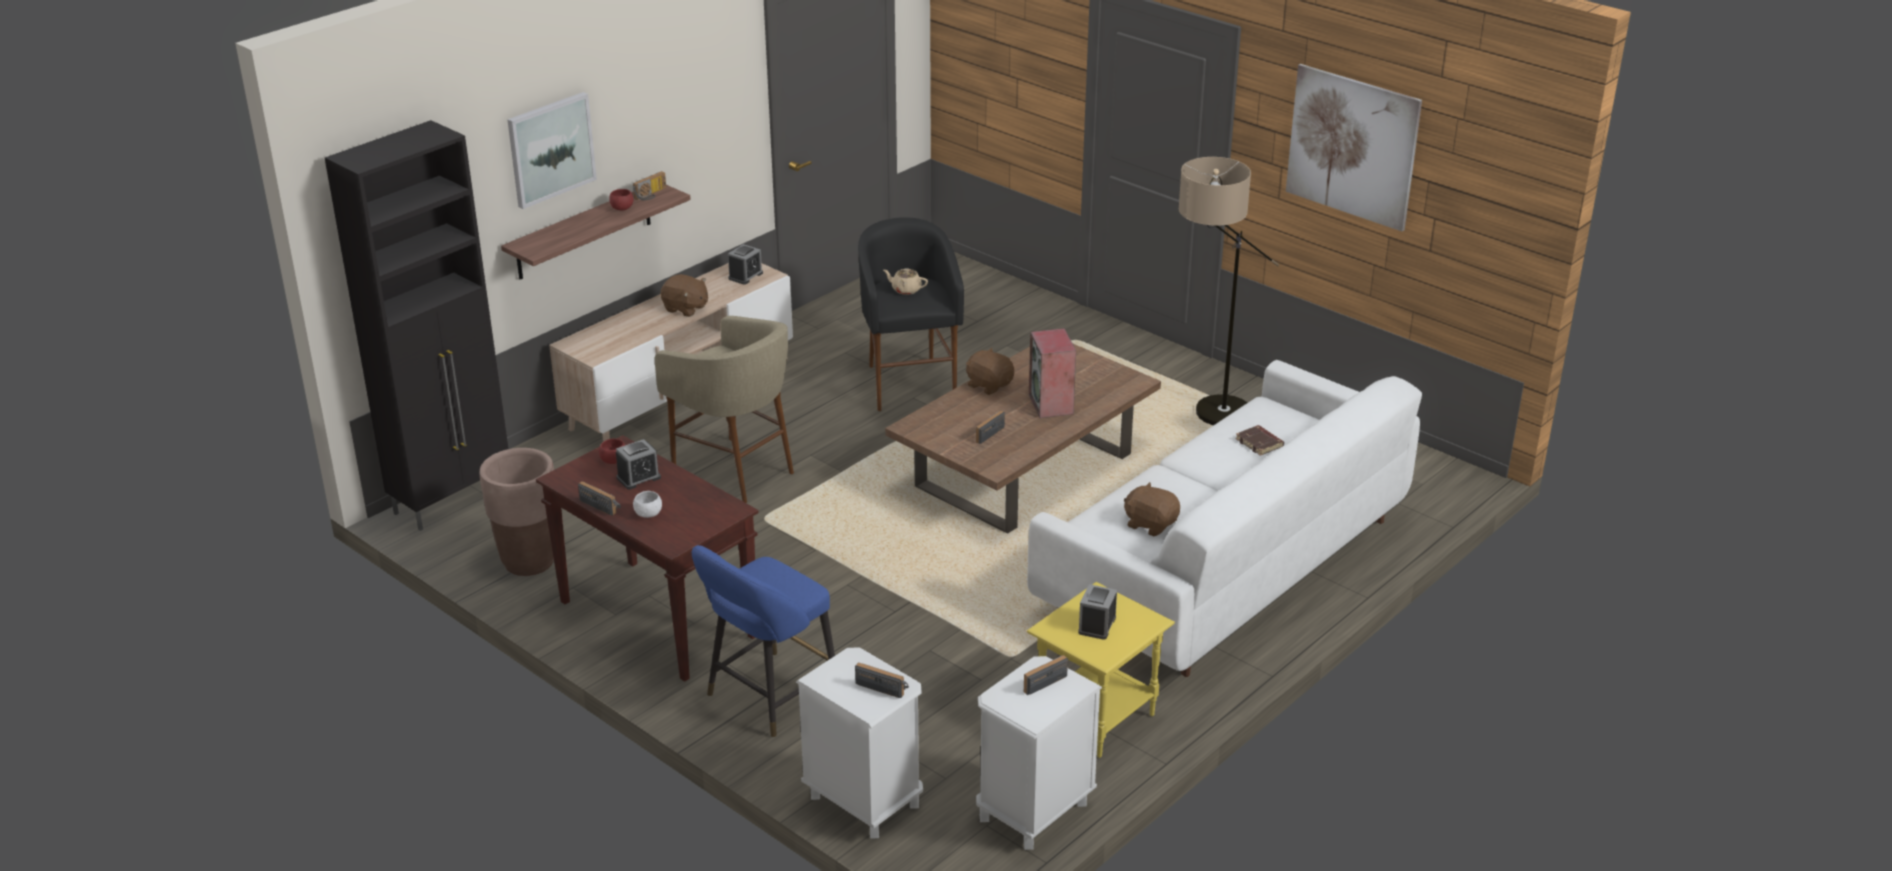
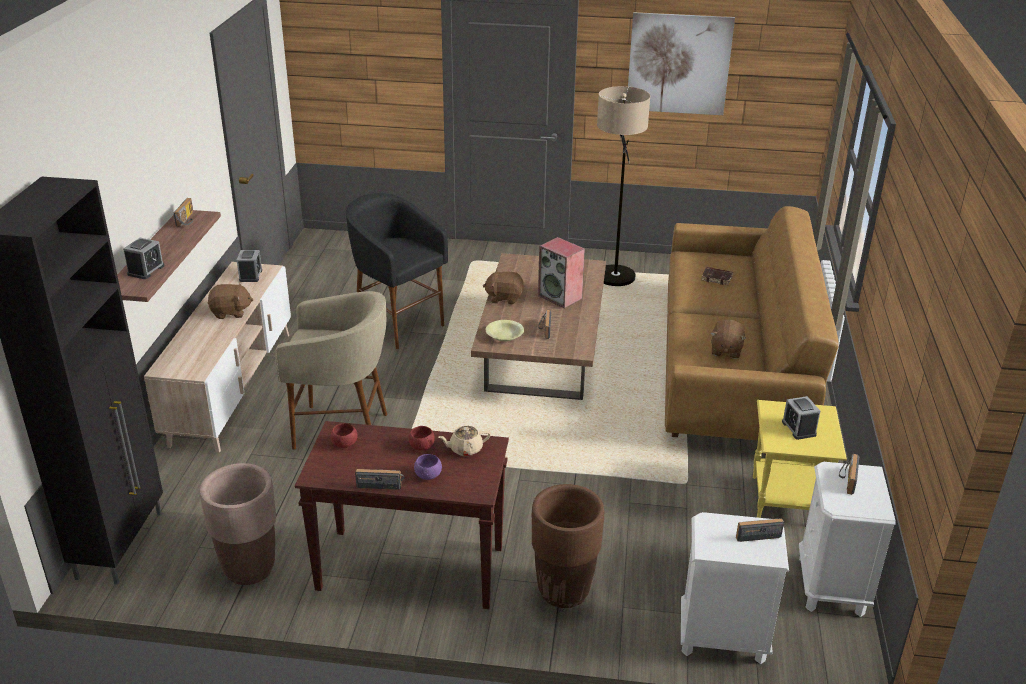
camera: 35 degrees left, 0 degrees up
picture [507,92,597,209] -> none
red bowl [609,189,633,210] -> red bowl moved to [409,426,435,451]
alarm clock [616,439,661,490] -> alarm clock moved to [123,238,165,279]
white bowl [633,491,662,518] -> purple bowl [414,454,442,480]
blue stool [692,545,835,737] -> brown planter [532,484,604,608]
beige teapot [883,268,928,295] -> beige teapot moved to [438,426,491,456]
white sofa [1027,360,1422,677] -> brown sofa [665,206,839,440]
brown plush toy [1124,482,1180,536] -> brown plush toy turned 75 degrees counterclockwise [710,320,746,359]
none -> yellow bowl [486,320,524,341]

